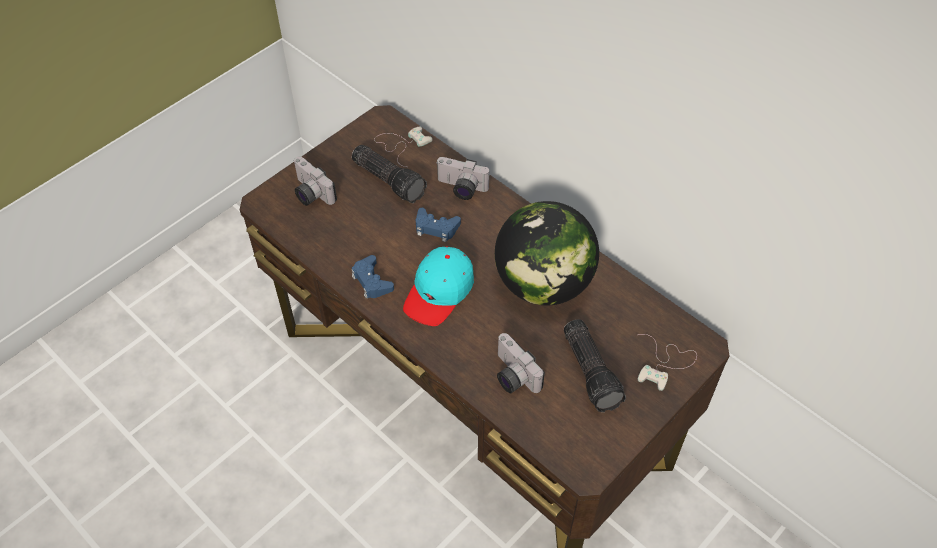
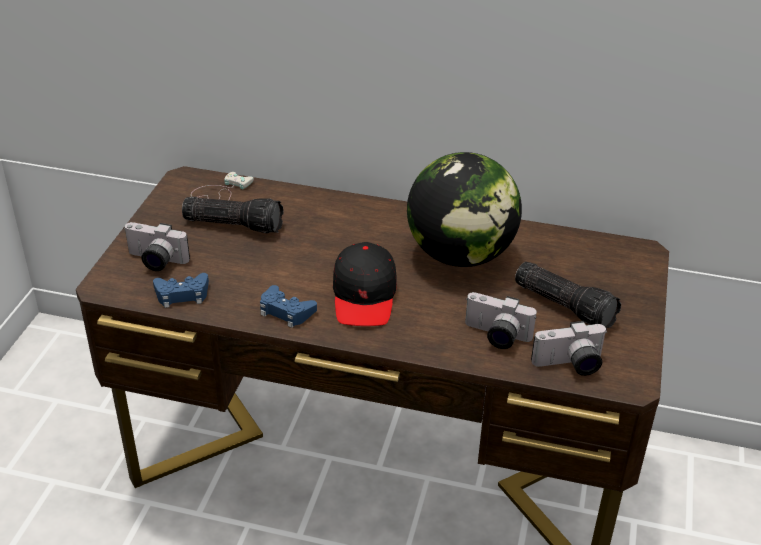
camera: 30 degrees left, 15 degrees down
turquoise cap [403,246,474,326] -> black cap [333,242,397,326]
blue game controller [416,208,461,242] -> blue game controller moved to [153,273,209,308]
camera [437,157,489,200] -> camera moved to [531,321,608,376]
white game controller [638,334,697,391] -> none

